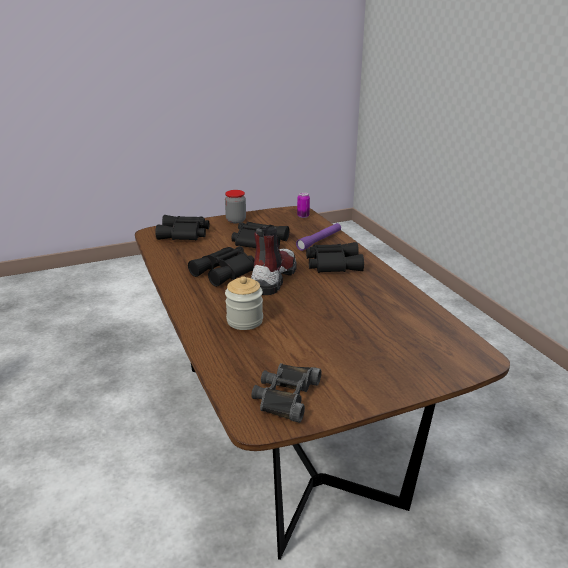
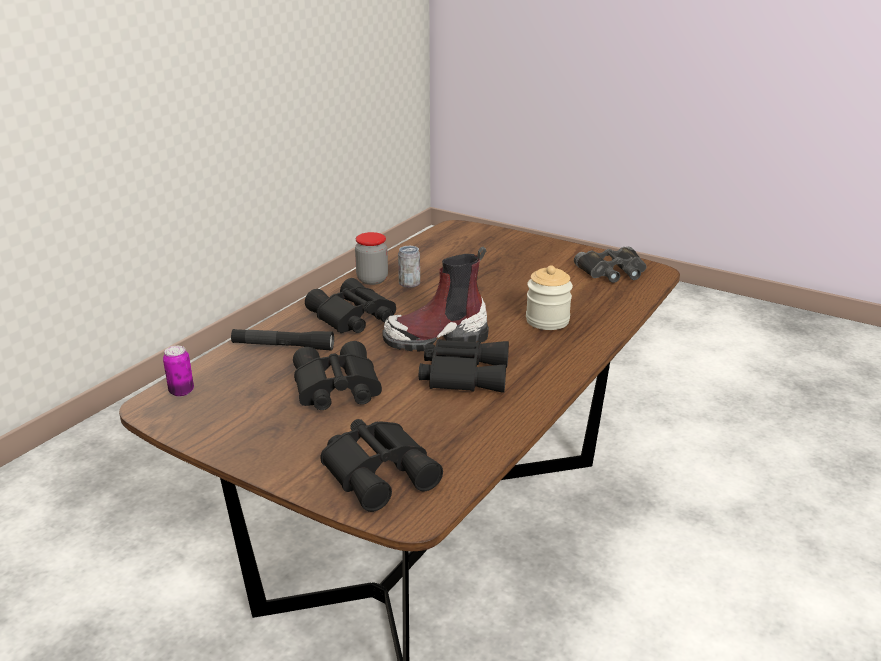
camera: 125 degrees left, 0 degrees up
jar [225,190,246,223] -> jar moved to [355,232,388,285]
purple flashlight [296,223,341,251] -> black flashlight [231,329,334,351]
none -> can [398,246,420,288]

